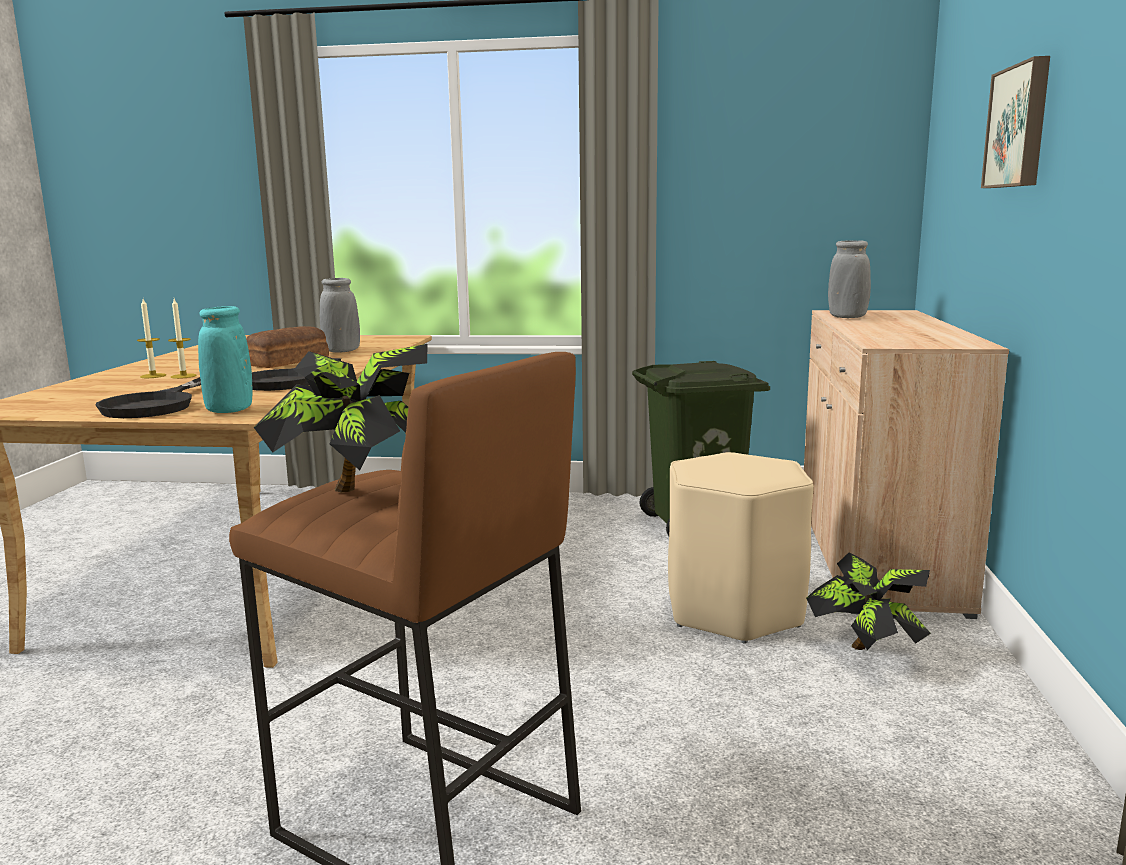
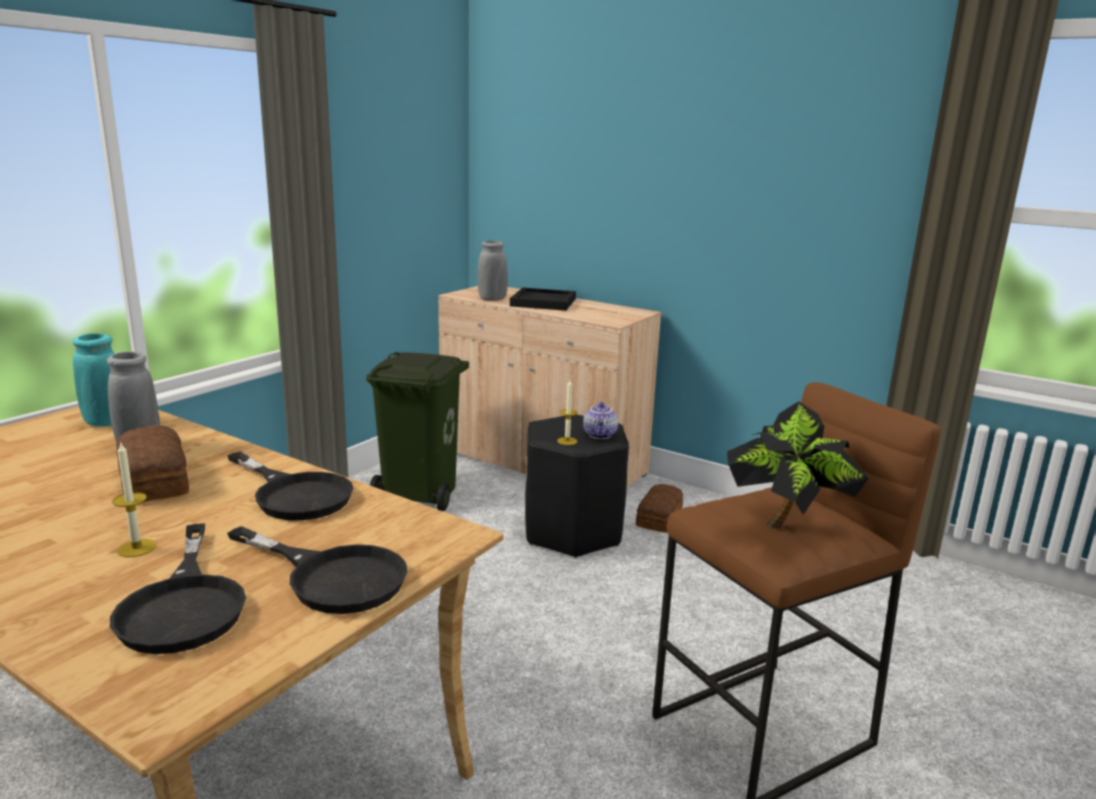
camera: 65 degrees left, 5 degrees up
candle [137,299,166,378] -> candle moved to [557,380,577,445]
turquoise vase [198,306,252,413] -> turquoise vase moved to [73,333,115,426]
beige stool [668,452,814,644] -> black stool [525,414,629,559]
potted plant [806,553,931,650] -> bread [636,484,683,533]
picture [981,56,1050,188] -> none
none -> black frying pan [110,523,246,654]
none -> black tray [510,288,576,311]
none -> teapot [583,402,618,439]

